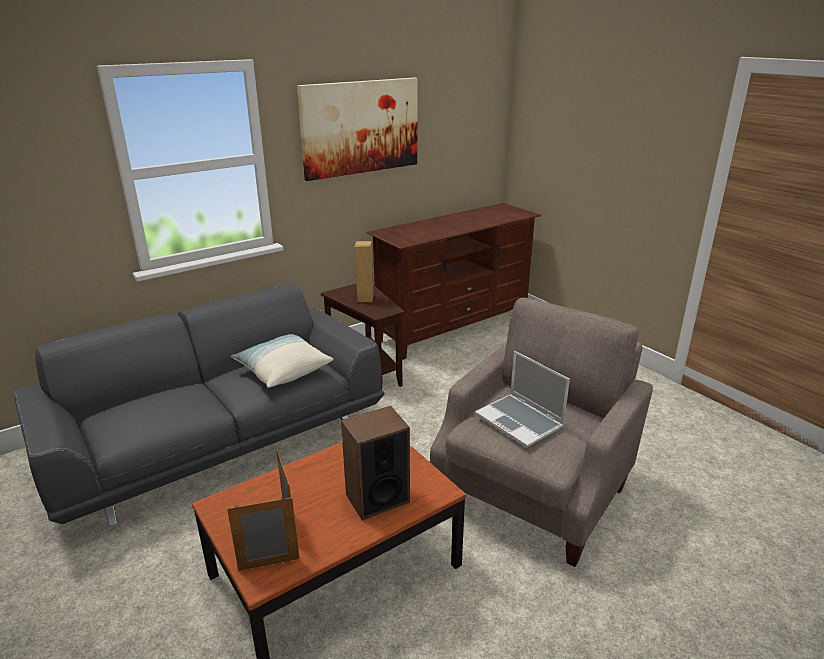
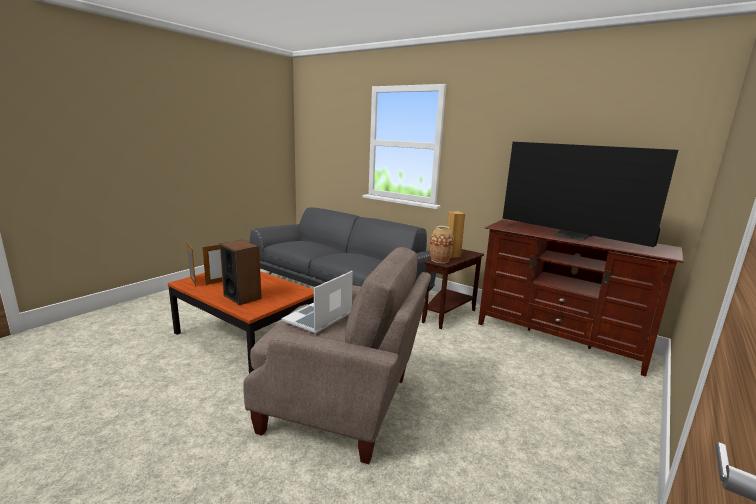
camera: 70 degrees right, 10 degrees down
pillow [231,334,333,388] -> none
picture [297,78,417,181] -> none
none -> vase [430,226,454,263]
none -> television [503,142,678,247]

